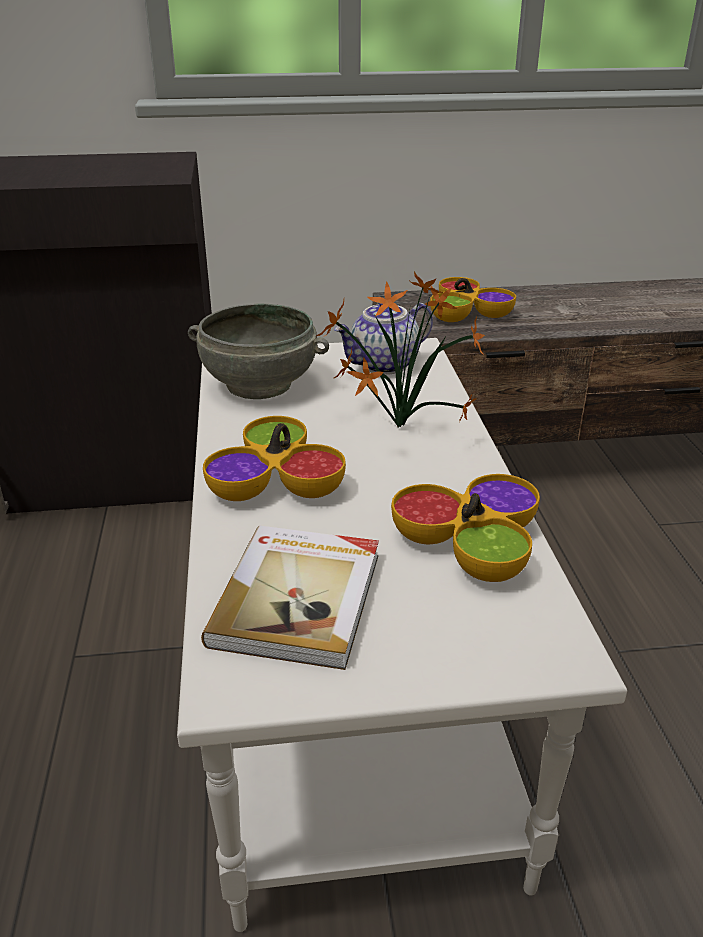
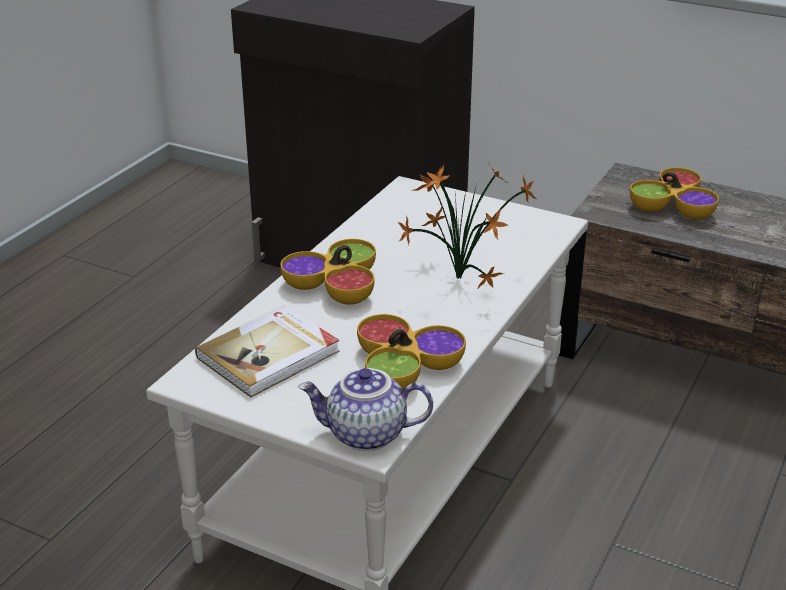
camera: 35 degrees right, 0 degrees up
grey bowl [188,304,329,399] -> none
teapot [334,303,433,375] -> teapot moved to [298,368,433,451]

